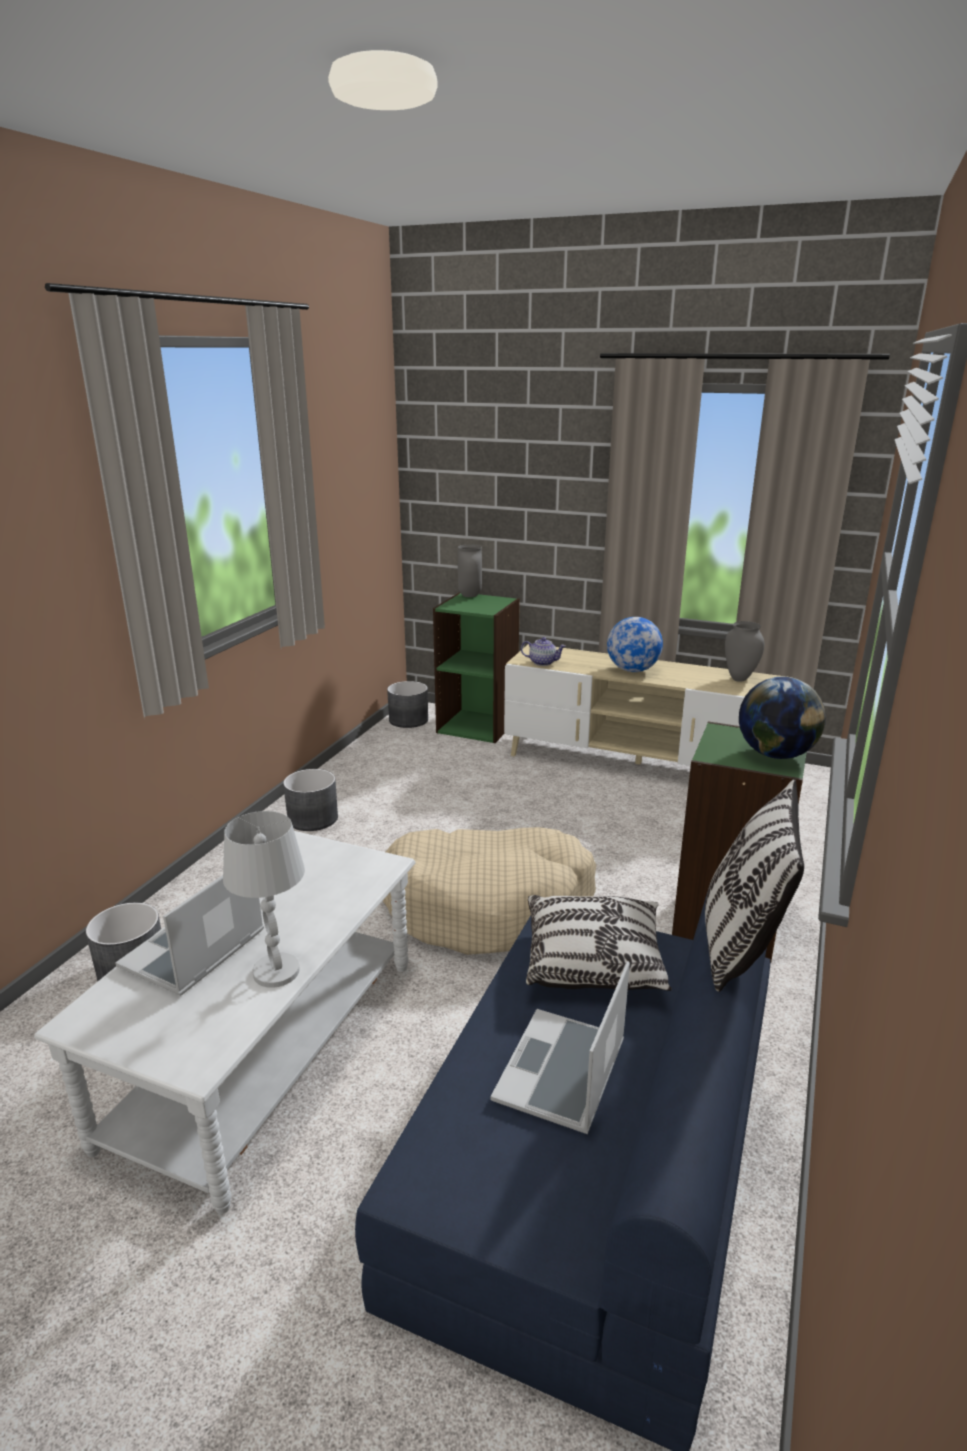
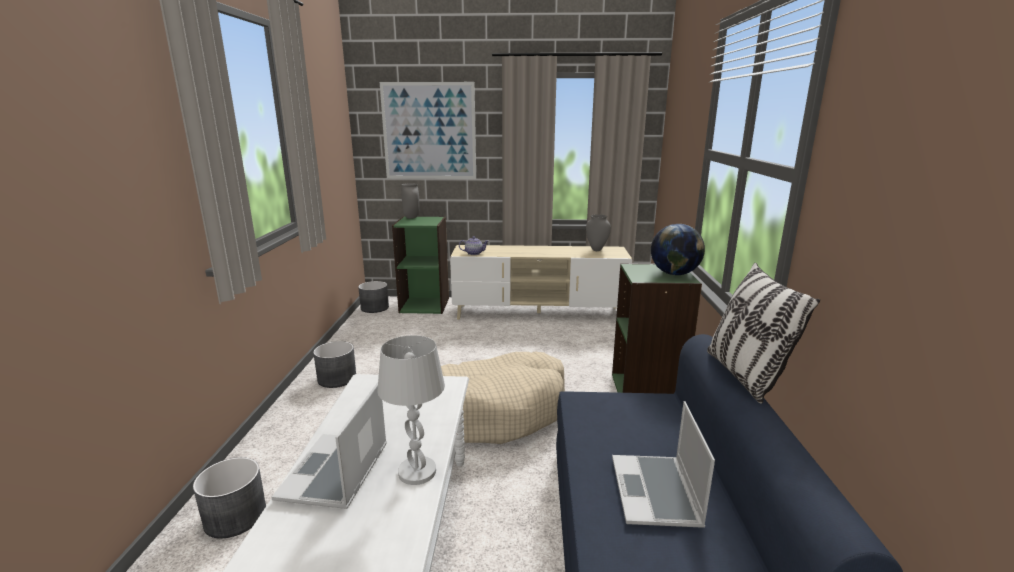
camera: 20 degrees left, 5 degrees down
pillow [526,895,672,991] -> none
globe [607,617,663,672] -> none
none -> picture [380,82,476,179]

